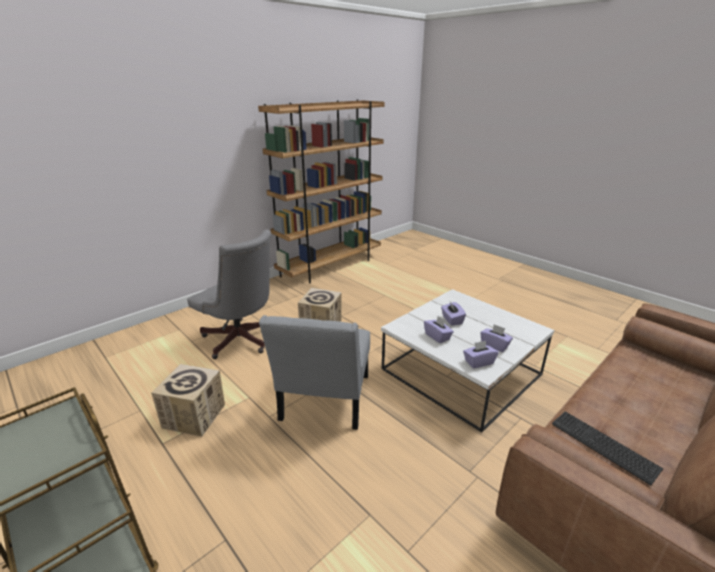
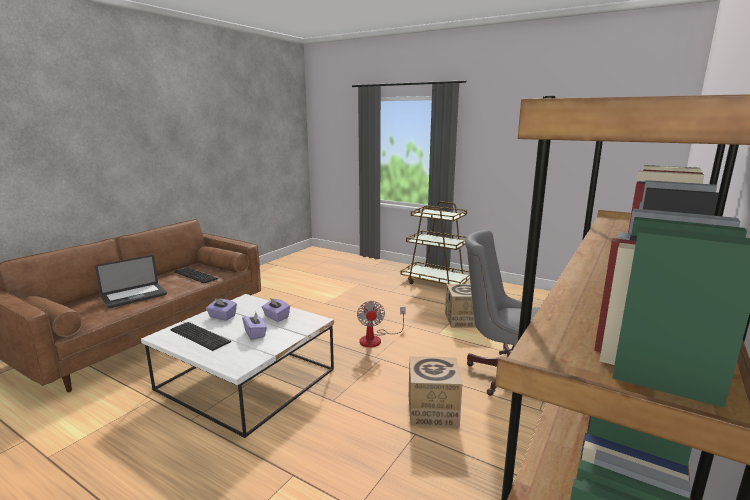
camera: 165 degrees right, 10 degrees down
grey chair [259,315,370,430] -> fan [357,301,406,347]
purple tissue box [463,341,499,368] -> none
none -> laptop [95,255,167,308]
none -> keyboard [171,322,232,351]

